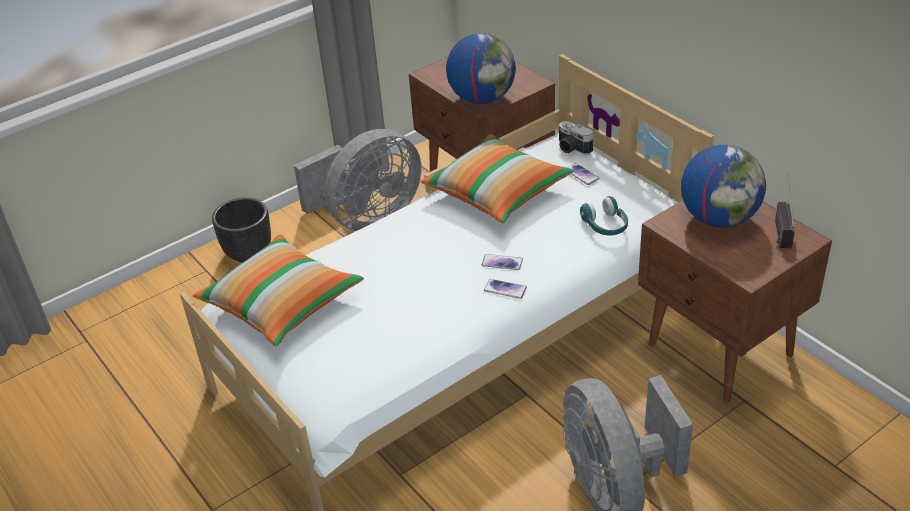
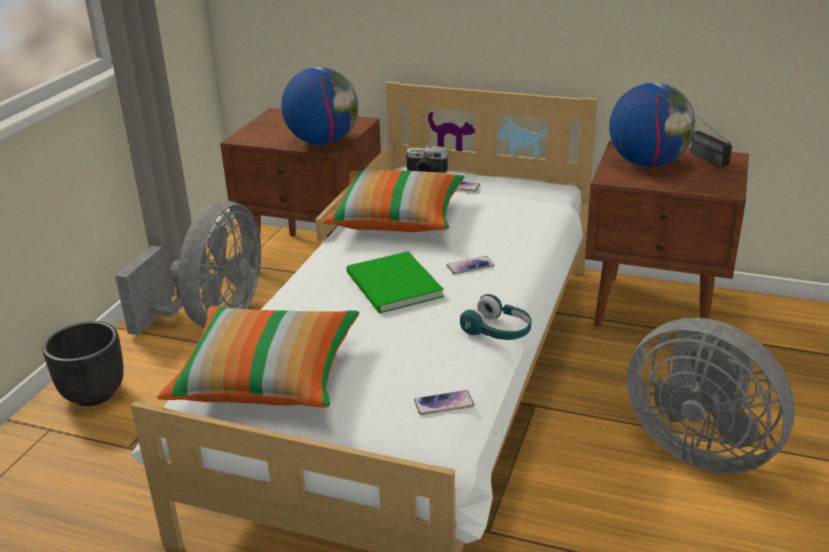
camera: 35 degrees left, 10 degrees down
phone [484,279,527,299] -> phone moved to [414,390,474,415]
turquoise headphones [580,196,628,235] -> turquoise headphones moved to [460,294,531,340]
none -> green book [346,252,444,313]

